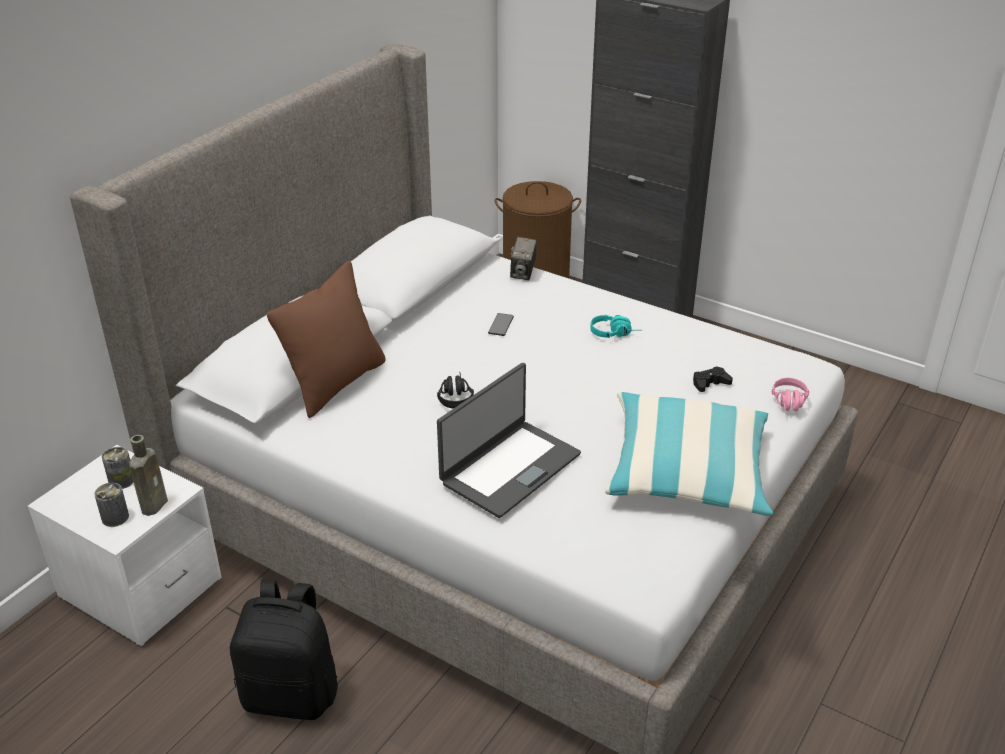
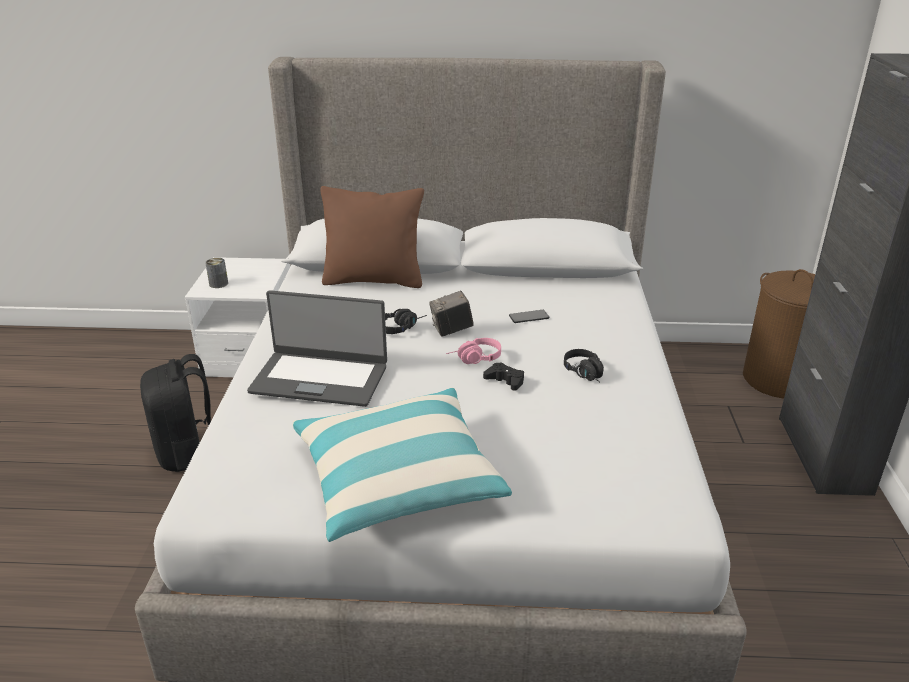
camera: 60 degrees right, 5 degrees down
can [102,447,134,489] -> none
brown bottle [129,435,168,516] -> none
camera [510,237,537,280] -> camera moved to [429,291,474,337]
turquoise headphones [590,315,632,338] -> black headphones [564,349,604,382]
black game controller [693,366,733,392] -> black game controller moved to [483,362,524,391]
pink headphones [772,378,809,414] -> pink headphones moved to [446,338,501,364]

